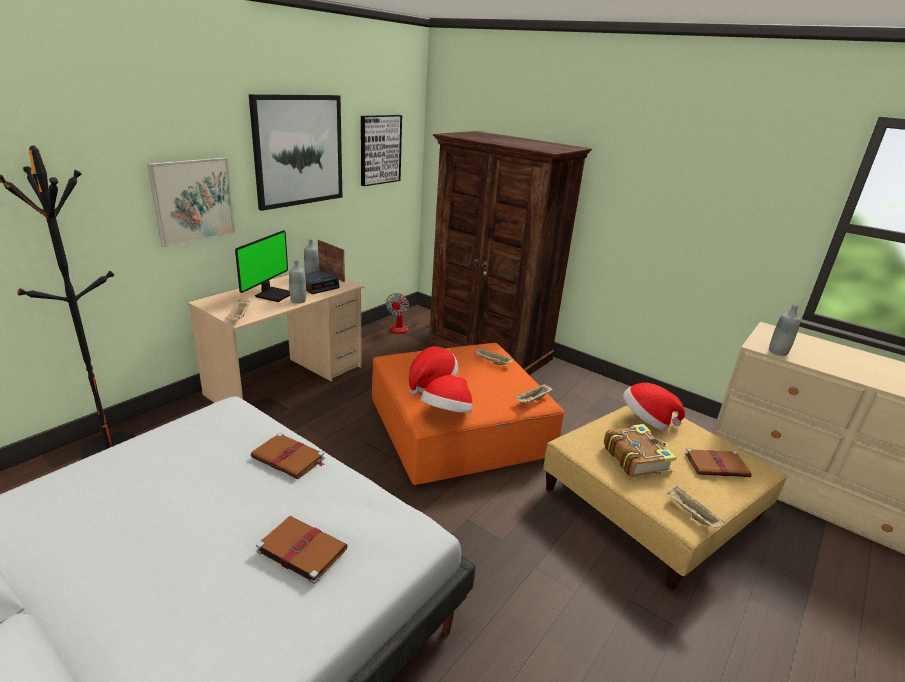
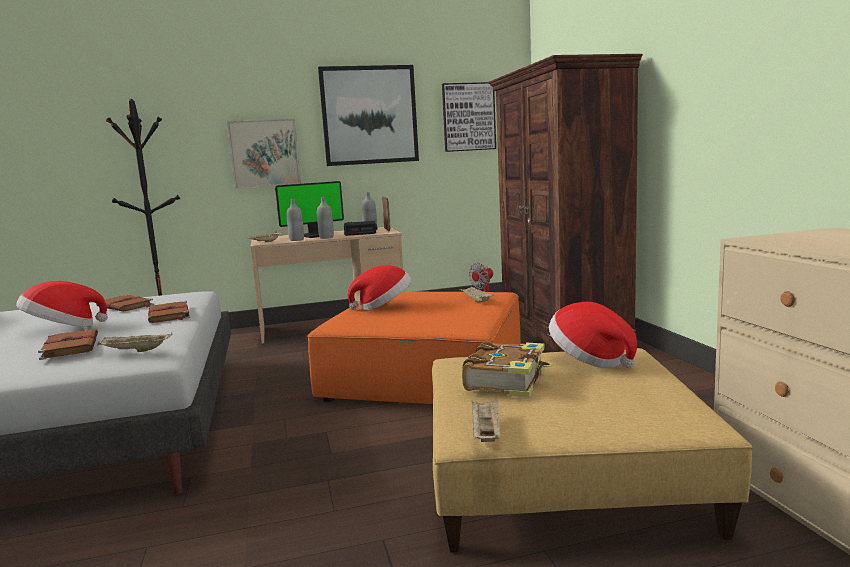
camera: 40 degrees right, 15 degrees down
hat [421,375,473,413] -> hat moved to [16,281,108,327]
beige tray [514,383,553,403] -> beige tray moved to [97,332,173,352]
brown book [685,448,752,477] -> brown book moved to [96,294,154,311]
grey bottle [769,304,801,356] -> grey bottle moved to [287,199,304,241]

